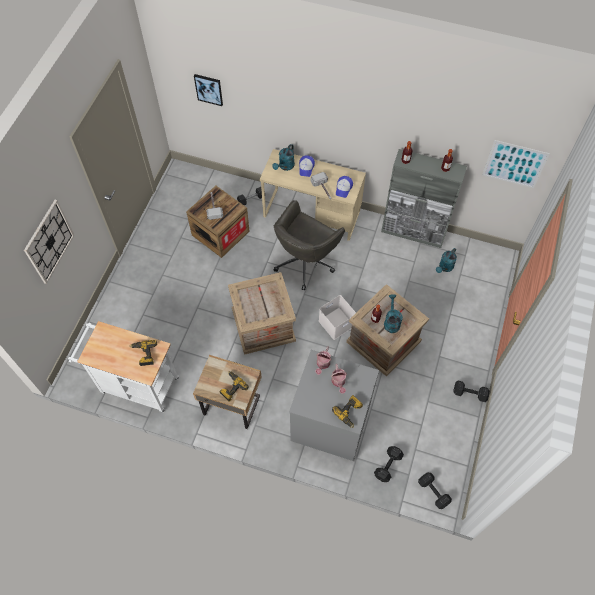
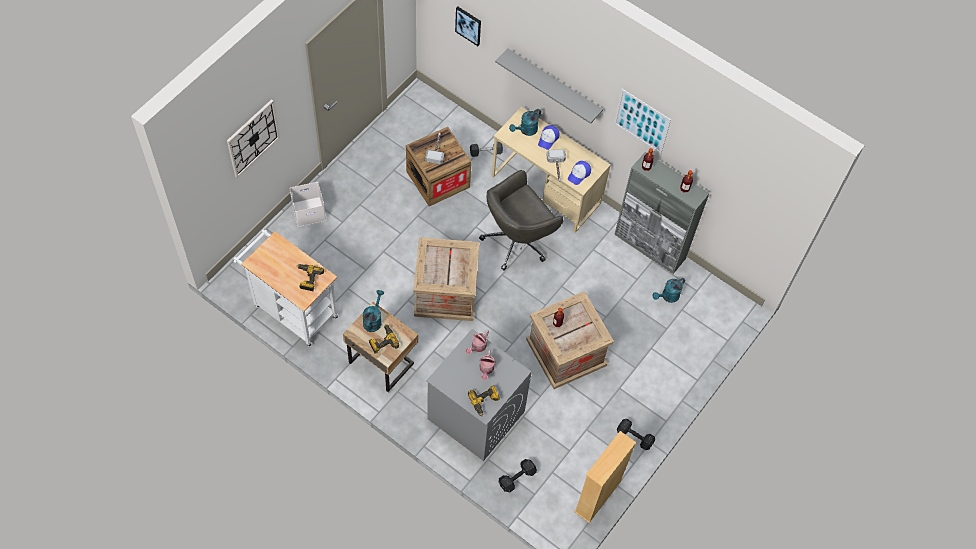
camera: 15 degrees right, 0 degrees up
white storage box [319,295,356,340] -> white storage box moved to [289,182,326,227]
turquoise watering can [384,294,403,333] -> turquoise watering can moved to [363,290,384,332]
black dumbbell [418,472,452,509] -> none
picture [482,140,550,188] -> picture moved to [614,89,671,154]
none -> grey shelf [495,49,603,124]
none -> beige bookcase [574,431,636,523]

